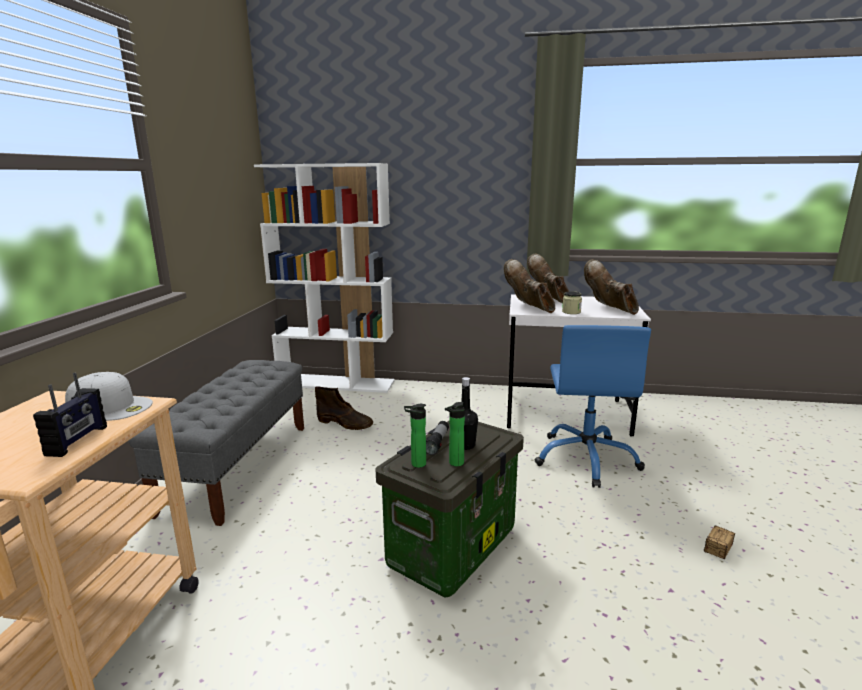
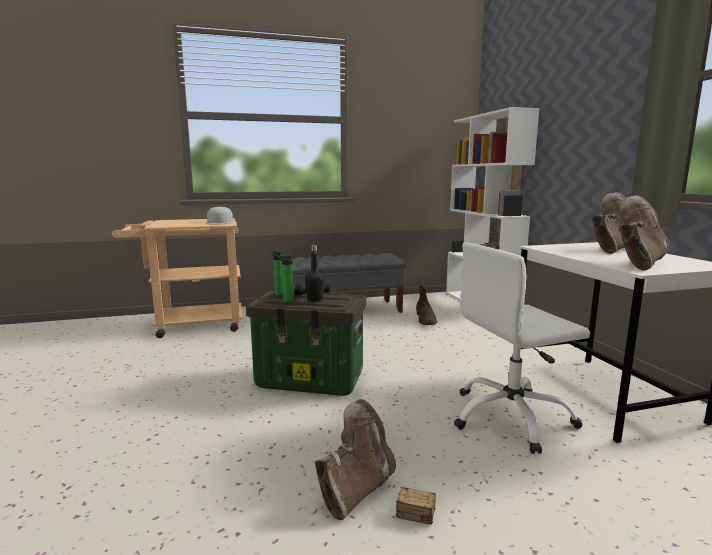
camera: 65 degrees right, 5 degrees down
radio [33,373,107,457] -> none
brown boot [504,259,555,313] -> brown boot moved to [315,399,396,520]
blue office chair [535,325,651,488] -> white office chair [454,243,590,454]
jar [562,291,582,314] -> none

